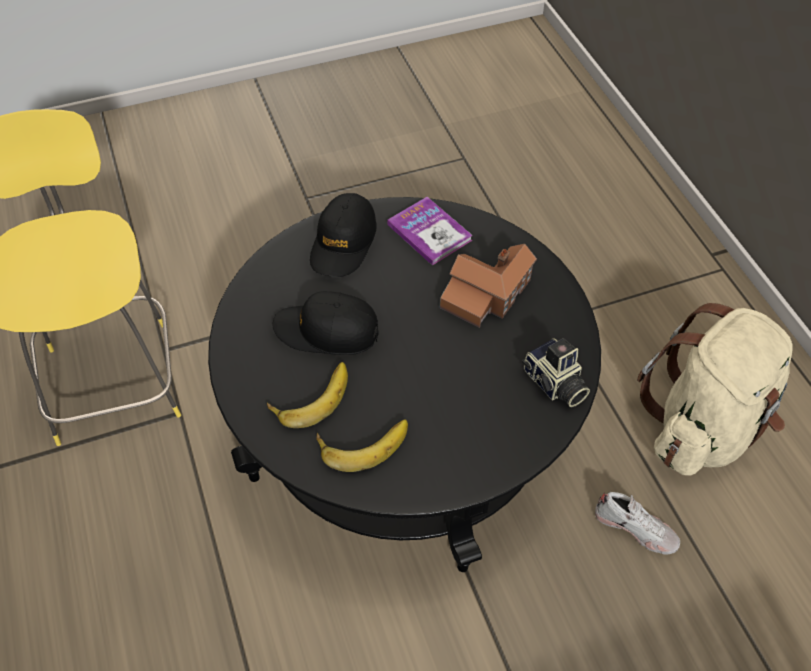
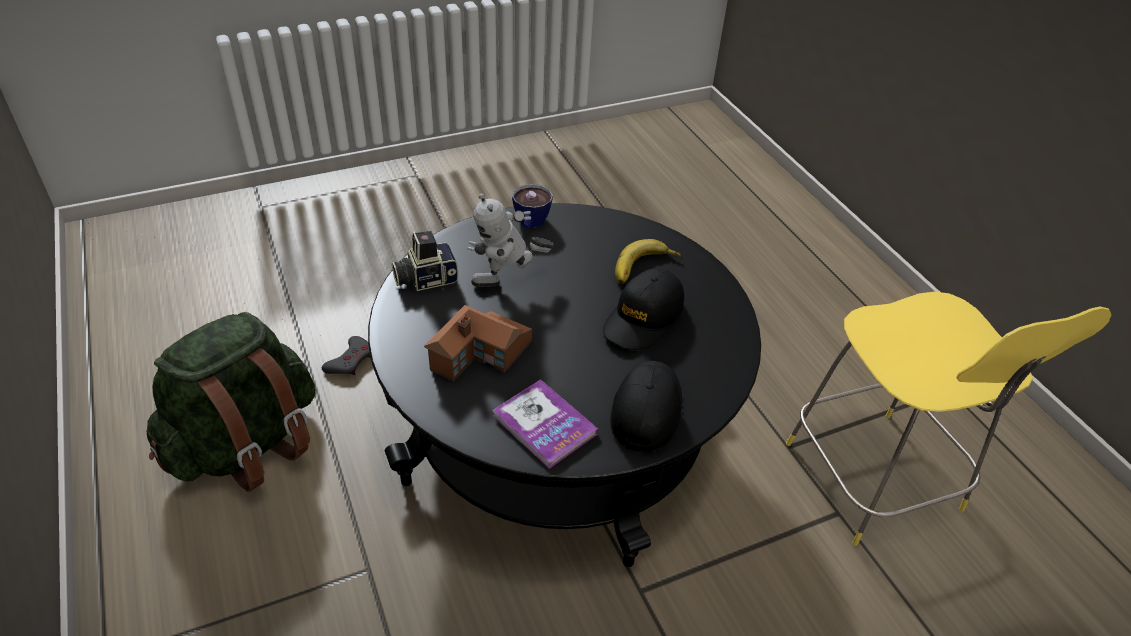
camera: 175 degrees right, 10 degrees down
black cap [273,291,378,355] -> black cap turned 120 degrees clockwise [603,268,684,350]
banana [316,419,408,472] -> none
camera [522,338,590,407] -> camera turned 75 degrees counterclockwise [392,231,459,291]
white shoe [595,492,680,554] -> grey game controller [322,336,371,375]
beige backpack [637,303,793,476] -> green backpack [147,312,316,492]
none -> toy robot [467,193,554,287]
none -> cup [512,184,553,230]

